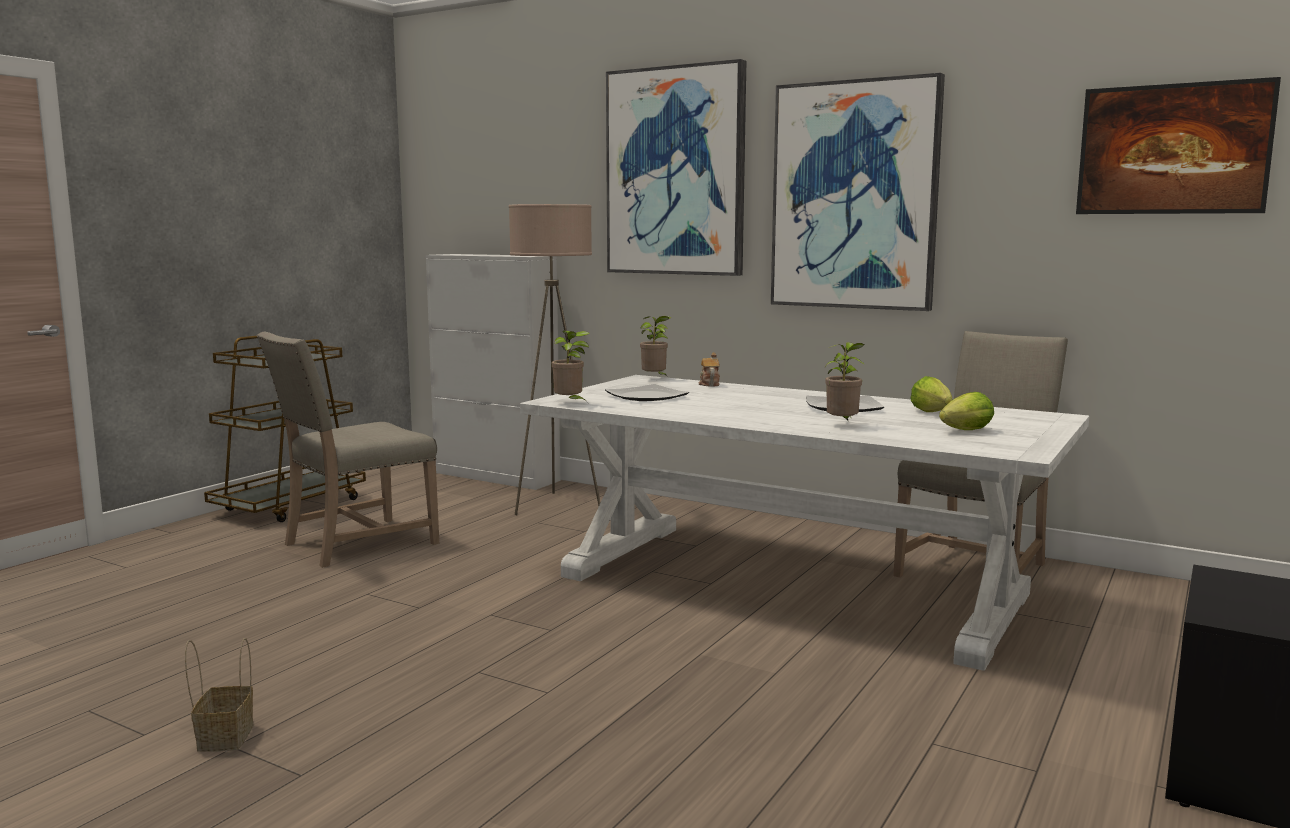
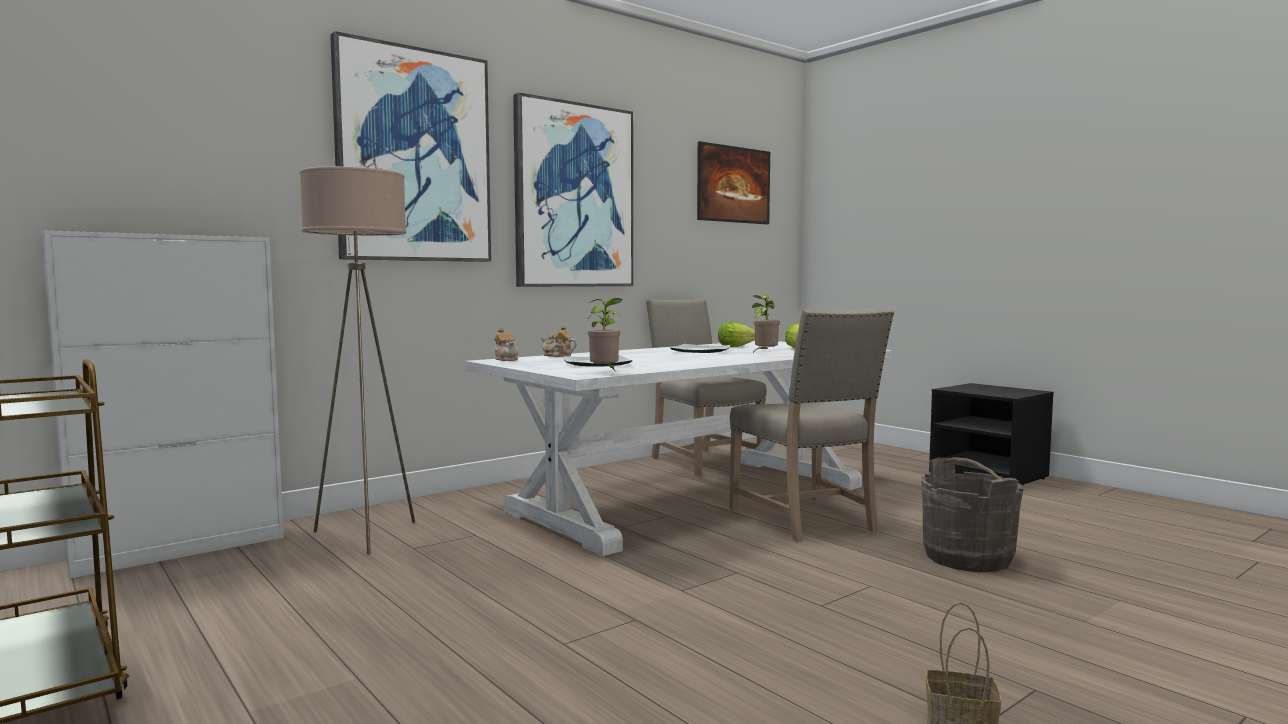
camera: 70 degrees left, 5 degrees down
beige chair [257,331,439,568] -> beige chair moved to [730,308,894,542]
potted plant [640,316,672,378] -> teapot [494,327,518,361]
none -> grey bucket [921,457,1023,572]

